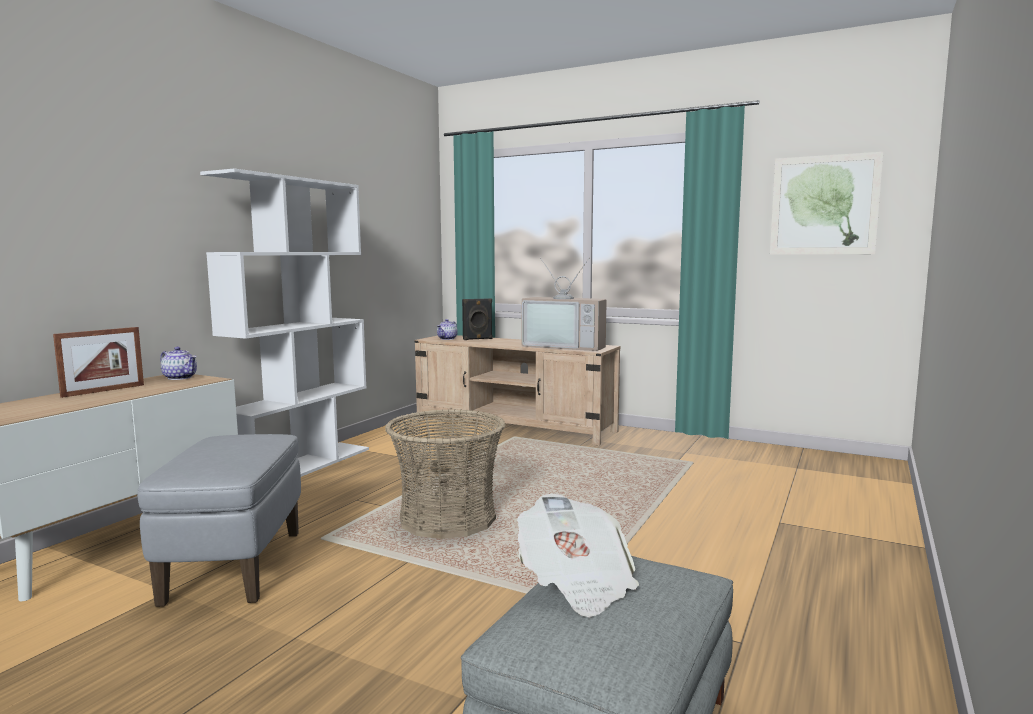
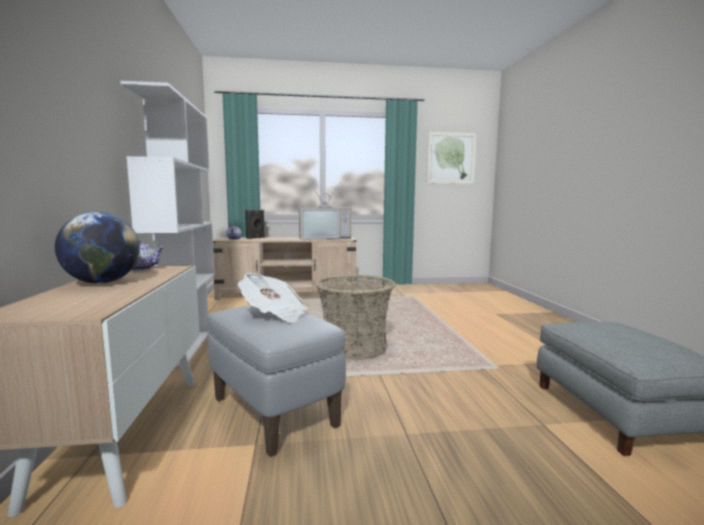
camera: 35 degrees left, 0 degrees up
picture frame [53,327,144,398] -> globe [55,212,140,284]
newspaper [517,494,639,617] -> newspaper moved to [238,273,307,323]

